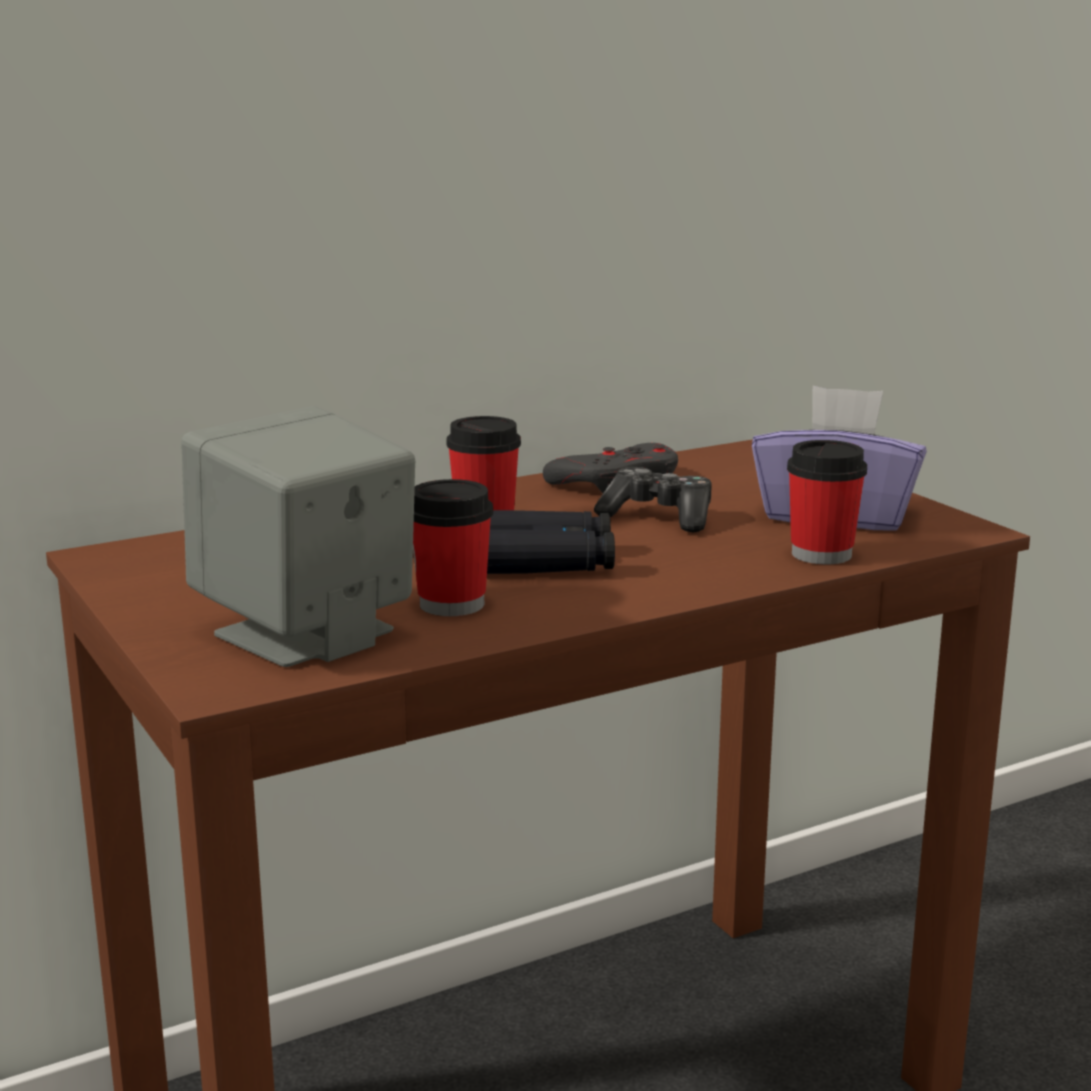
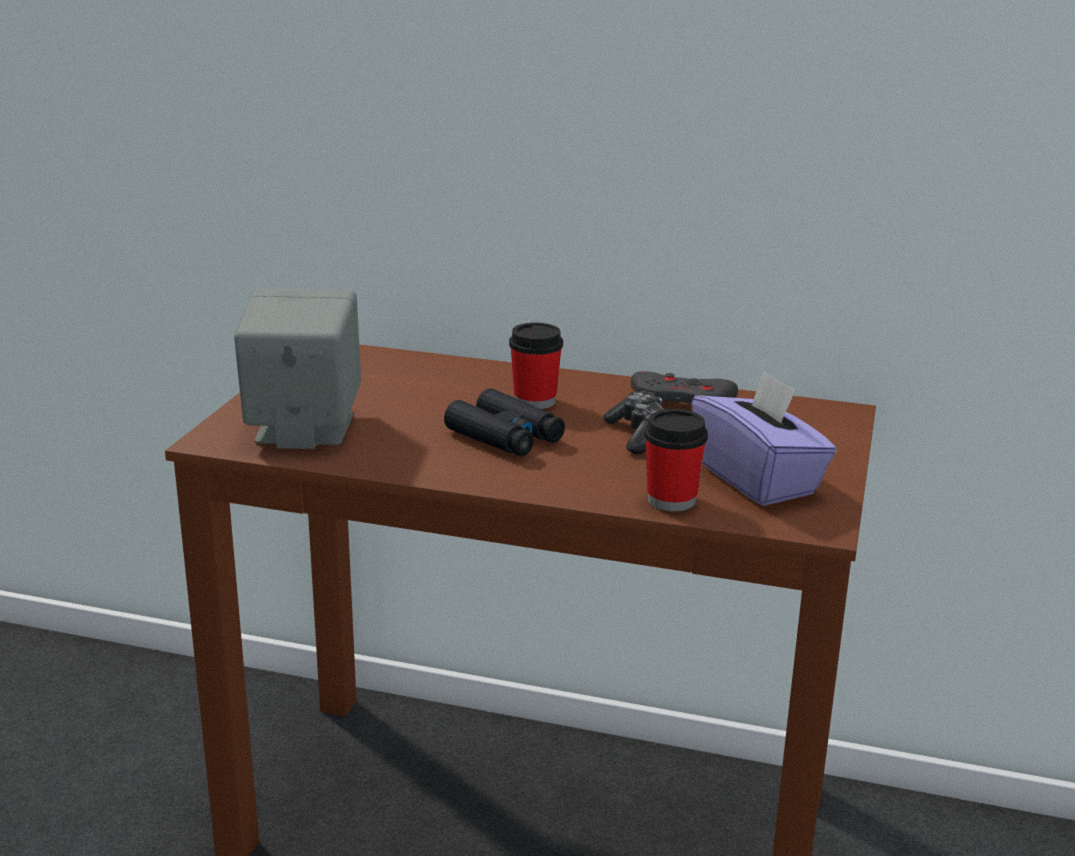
camera: 45 degrees right, 5 degrees up
cup [413,479,493,616] -> none

